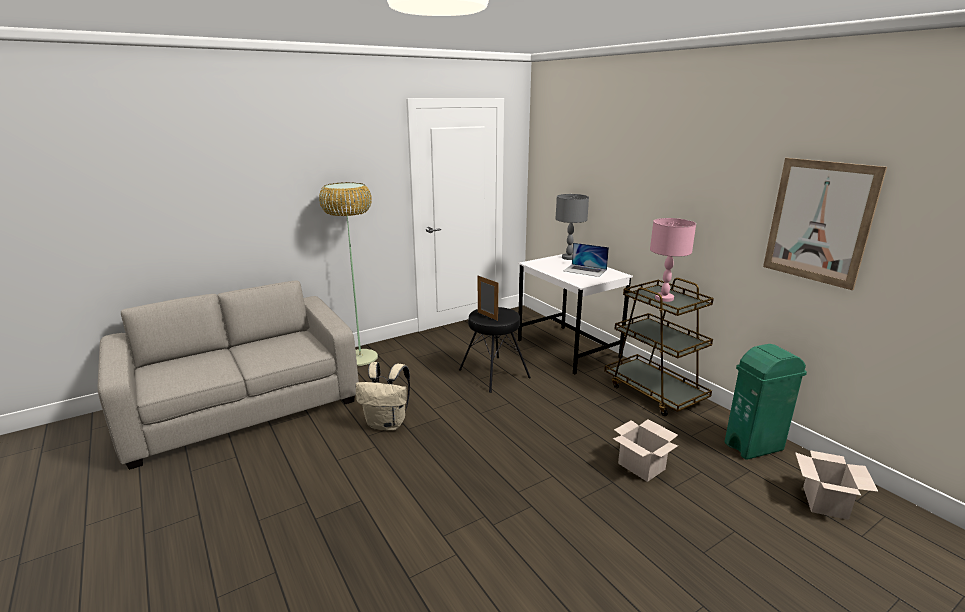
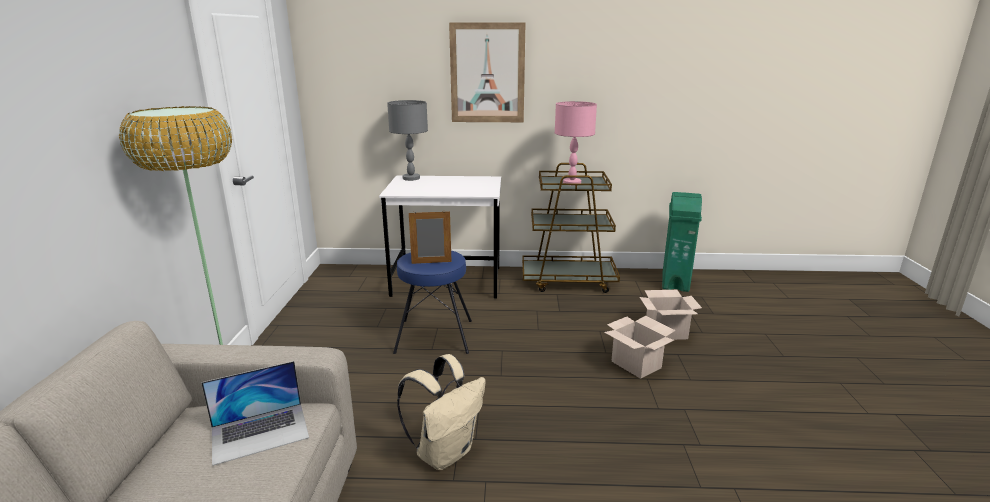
camera: 55 degrees left, 0 degrees up
black stool [459,307,531,393] -> blue stool [393,250,472,354]
laptop [563,243,609,277] -> laptop moved to [201,361,309,466]
picture [763,158,887,290] -> picture moved to [449,22,526,122]
cardboard box [795,450,878,520] -> cardboard box moved to [604,316,676,379]

